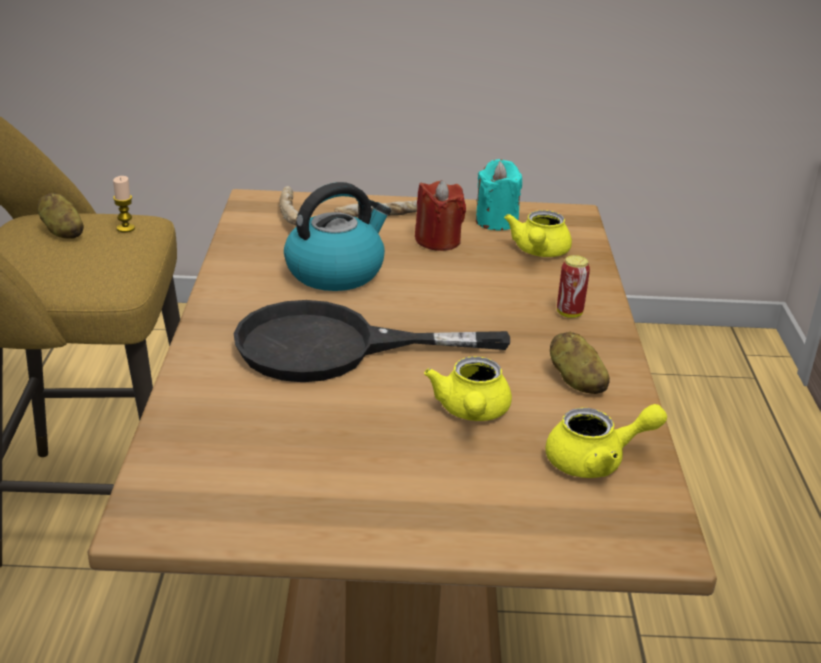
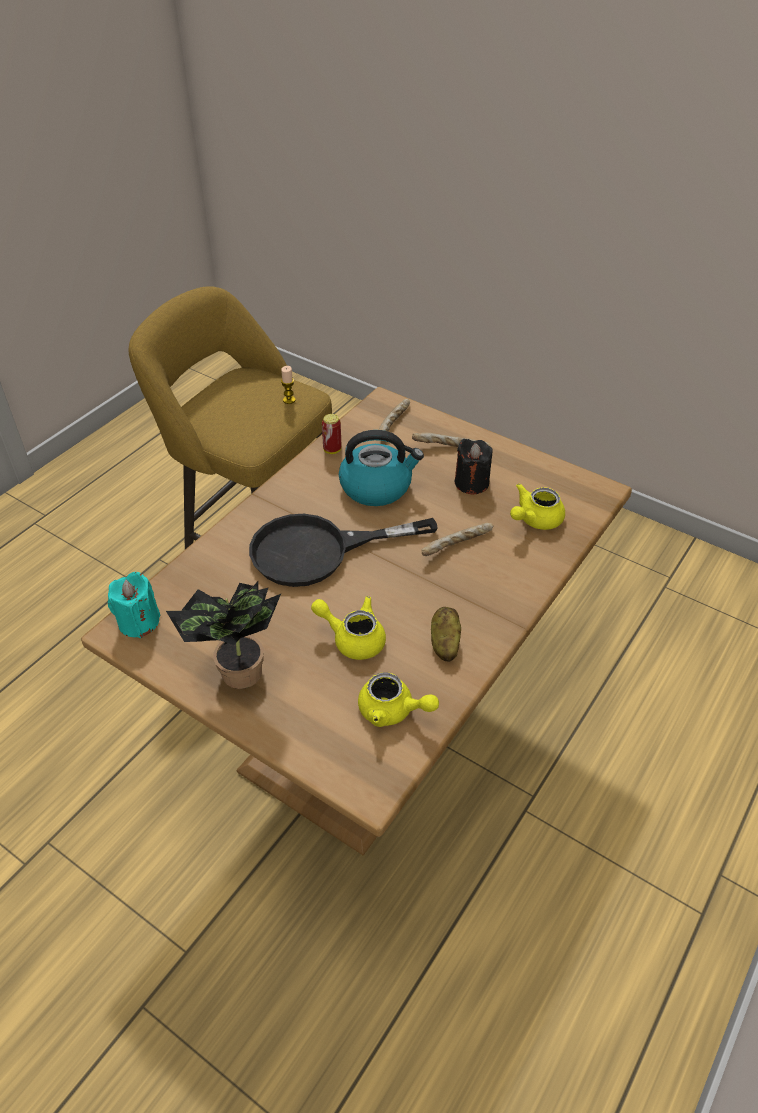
camera: 35 degrees right, 15 degrees up
potato [38,193,84,239] -> none
black frying pan [234,300,510,382] -> black frying pan turned 45 degrees counterclockwise [249,514,438,587]
red candle [415,180,466,251] -> black candle [455,439,492,494]
yellow teapot [424,356,512,421] -> yellow teapot turned 75 degrees clockwise [311,596,386,660]
turquoise candle [476,159,522,230] -> turquoise candle moved to [108,572,160,638]
can [557,255,590,318] -> can moved to [322,414,341,454]
none -> potted plant [166,581,281,689]
none -> bread [421,523,494,556]

